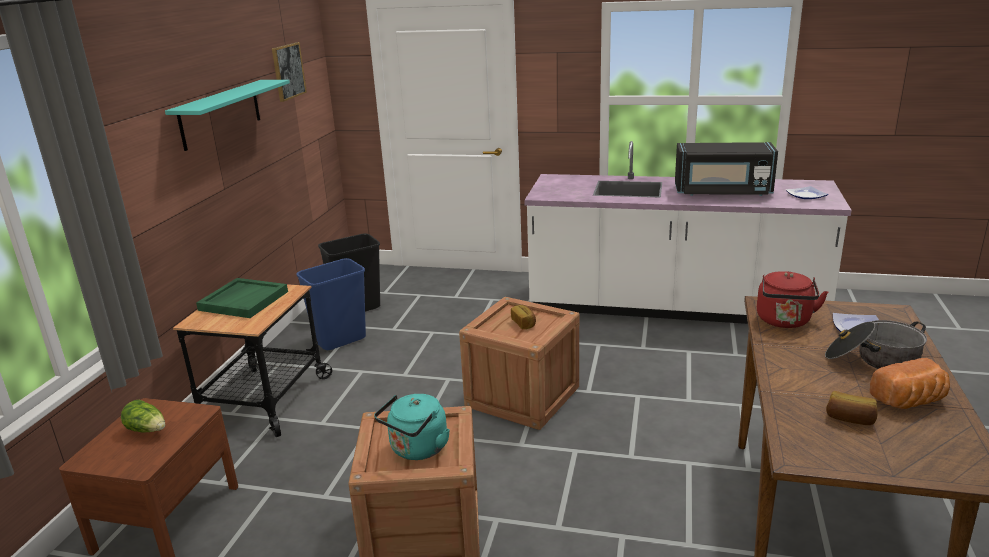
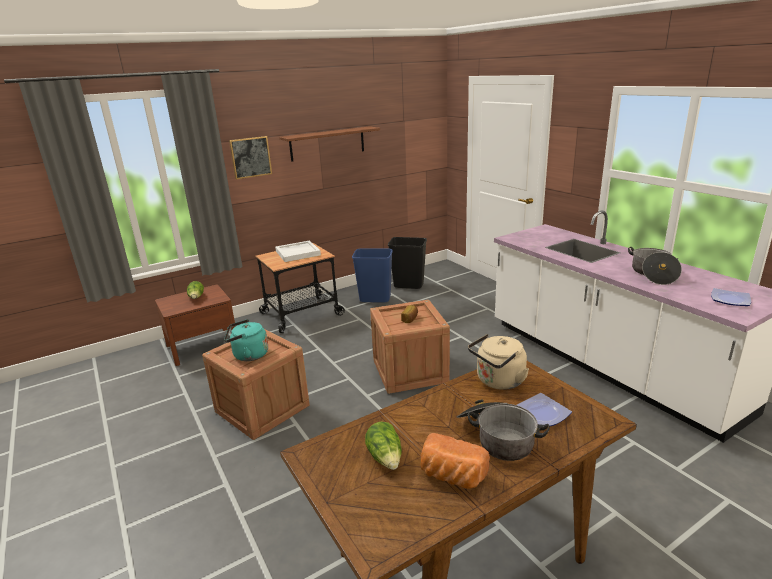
camera: 45 degrees right, 0 degrees up
turquoise shelf [165,80,290,151] -> brown shelf [279,126,380,162]
green tray [196,278,288,318] -> white tray [275,240,321,262]
picture [272,42,307,102] -> picture moved to [229,136,272,180]
black microwave [675,142,778,196] -> cooking pot [628,247,682,285]
red kettle [757,271,828,328] -> beige kettle [468,334,529,390]
bread [826,391,878,425] -> lettuce [365,422,402,470]

